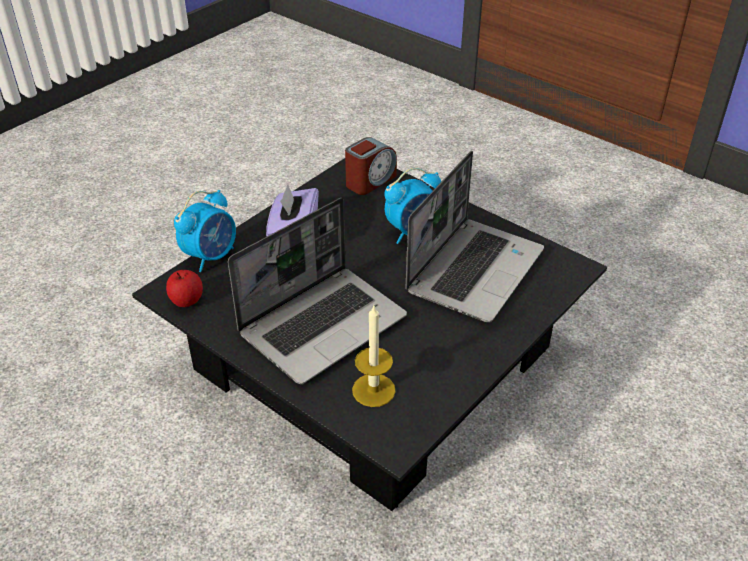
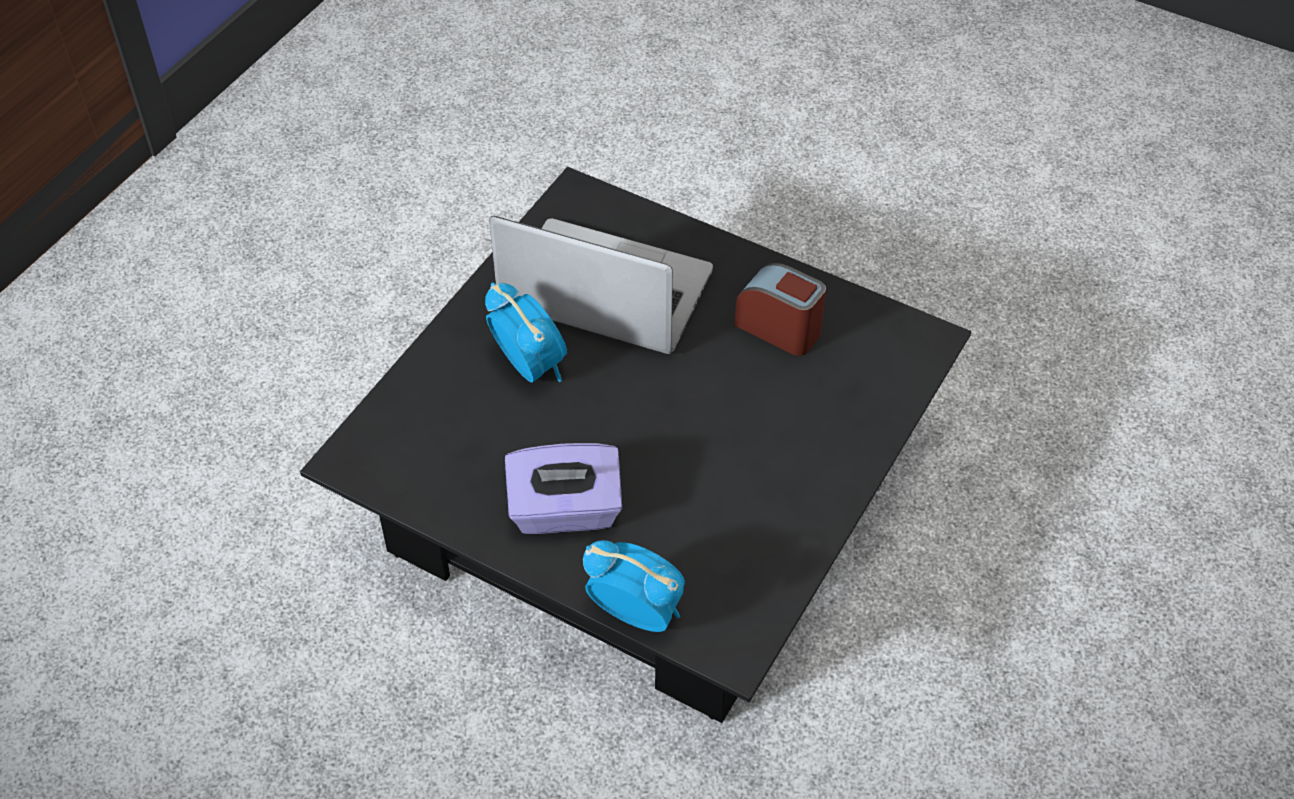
camera: 100 degrees left, 10 degrees up
apple [166,270,203,307] -> none
laptop [228,198,407,384] -> none
alarm clock [345,137,397,195] -> alarm clock moved to [735,263,826,356]
candle [352,306,396,407] -> none

